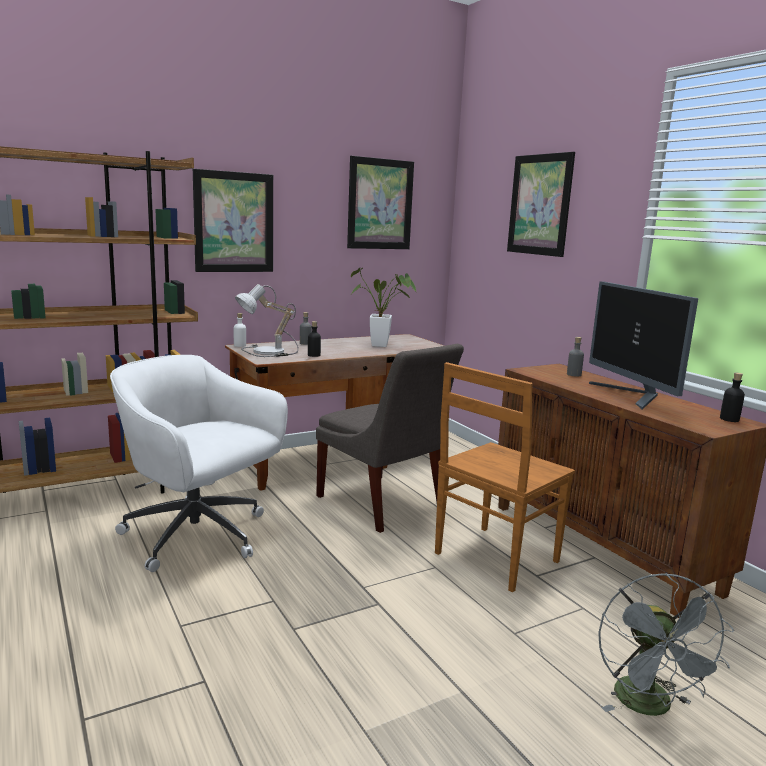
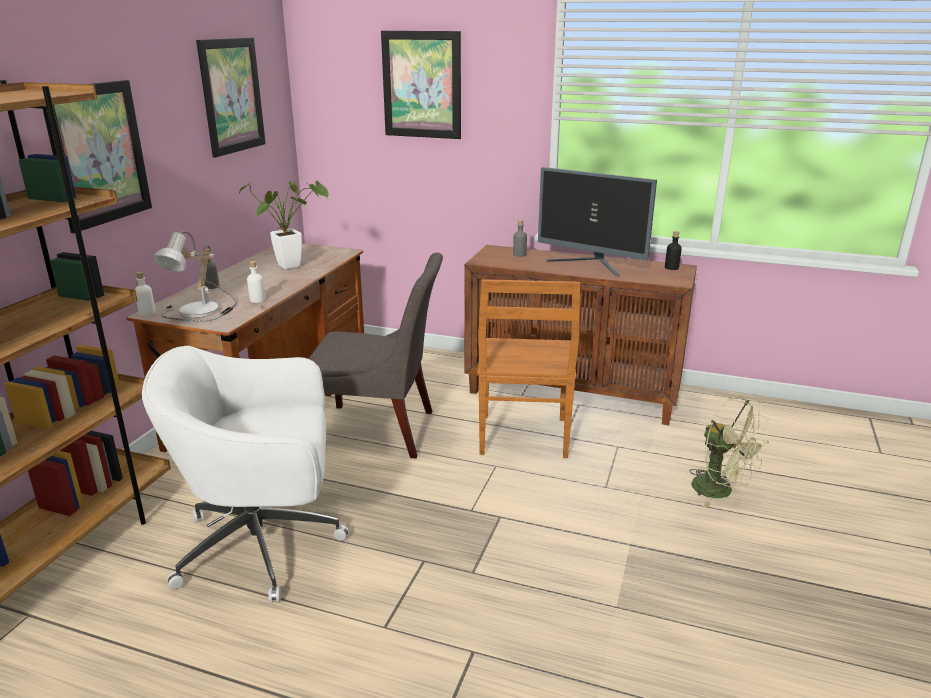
camera: 40 degrees left, 10 degrees up
black bottle [308,321,321,357] -> white bottle [247,261,265,303]
grey fan [598,573,734,716] -> green fan [690,396,769,508]

